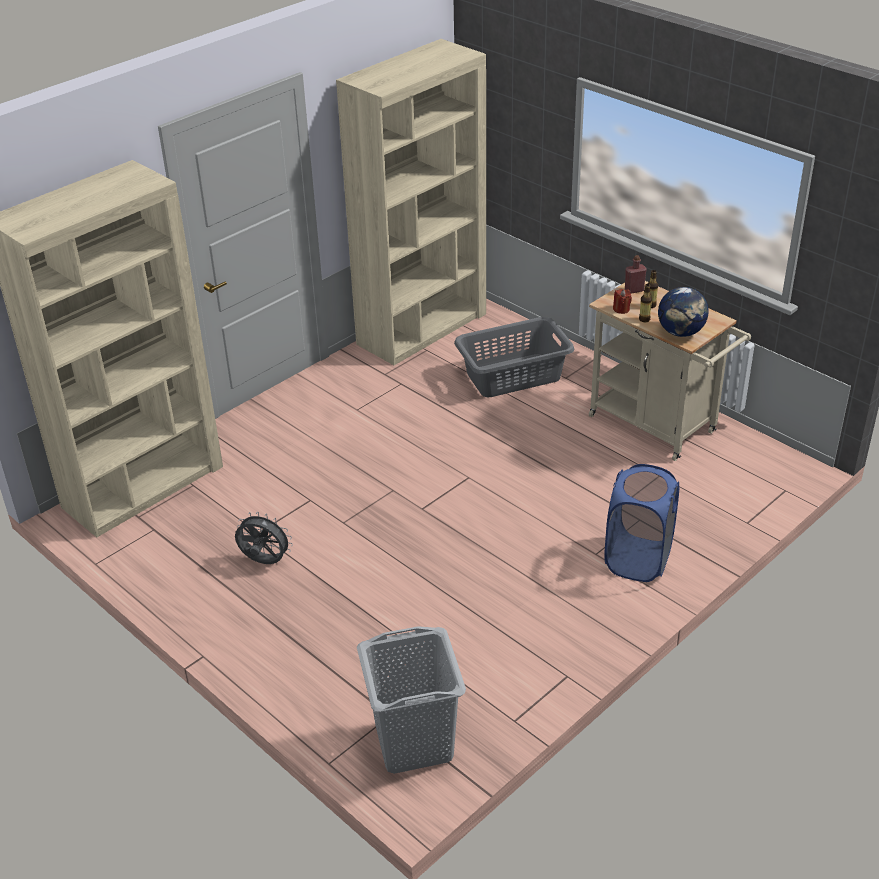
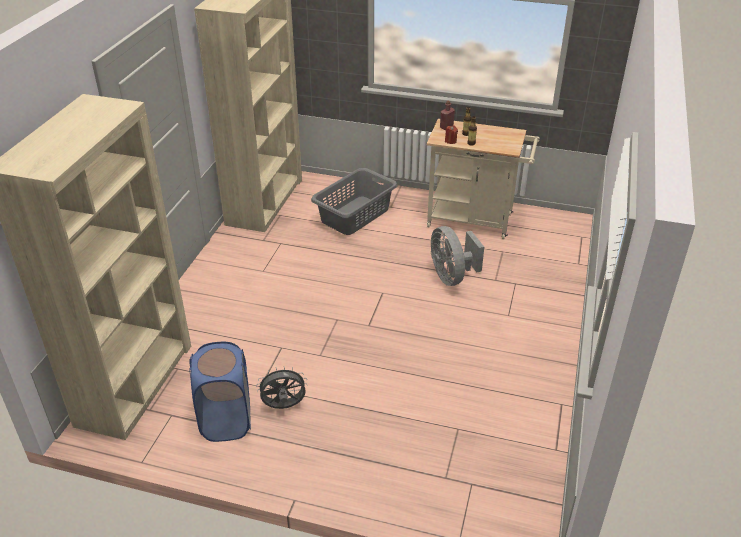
camera: 30 degrees left, 0 degrees up
grey laundry basket [357,626,466,774] -> none
blue laundry basket [604,464,679,582] -> blue laundry basket moved to [189,342,251,442]
globe [658,287,709,337] -> none
none -> grey fan [431,226,484,286]

